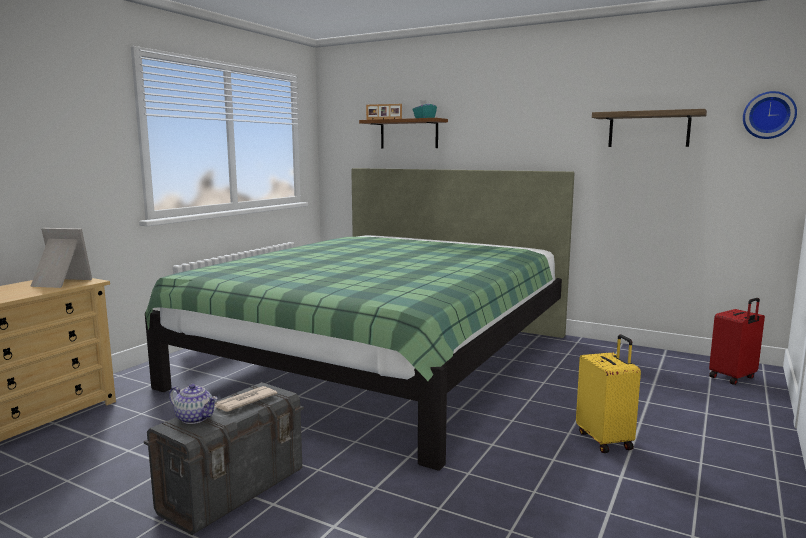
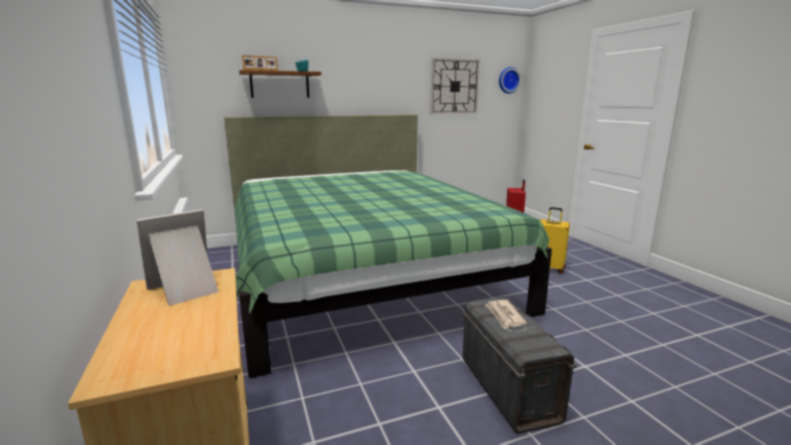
camera: 50 degrees left, 5 degrees up
teapot [169,384,218,424] -> none
shelf [592,109,707,147] -> wall clock [430,58,480,114]

